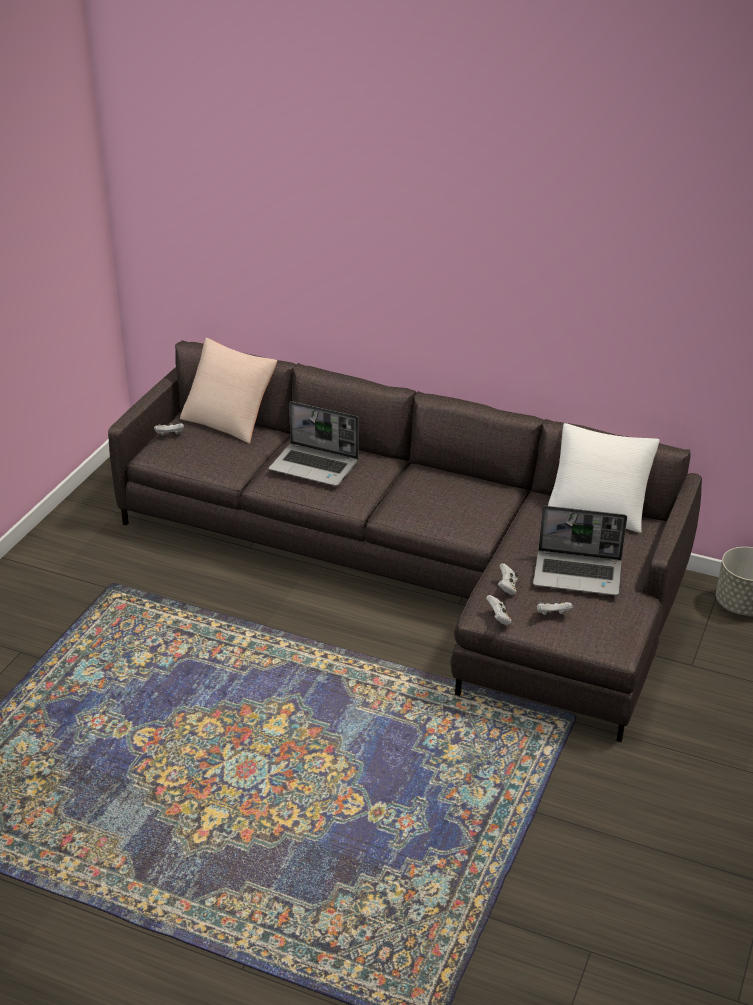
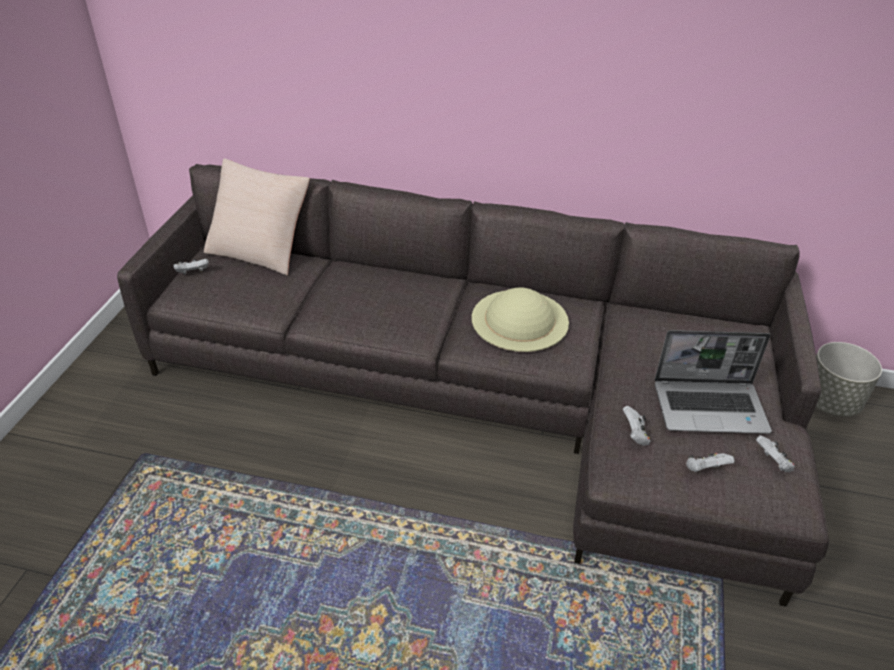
camera: 10 degrees left, 5 degrees up
laptop [269,401,359,486] -> none
white game controller [486,595,512,625] -> white game controller moved to [756,435,795,472]
white pillow [548,423,660,533] -> none
none -> beige hat [472,287,569,352]

